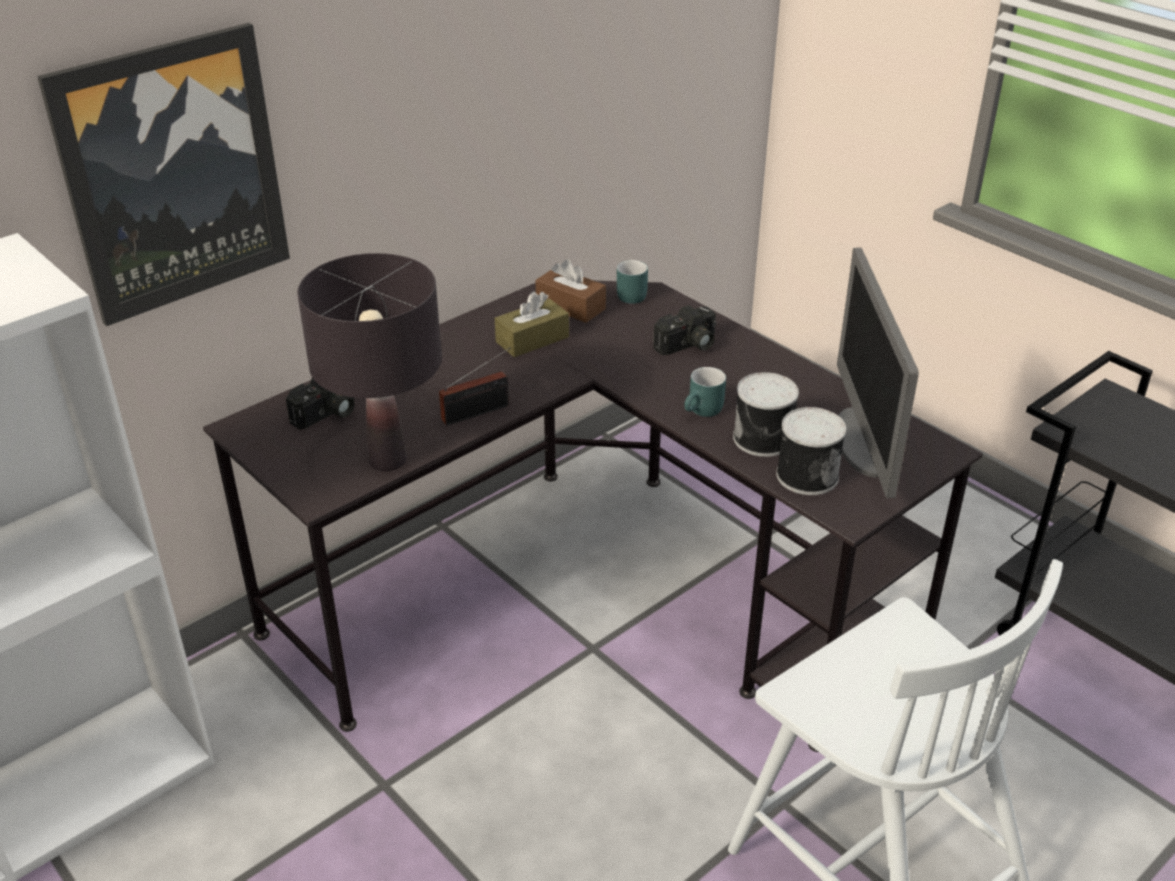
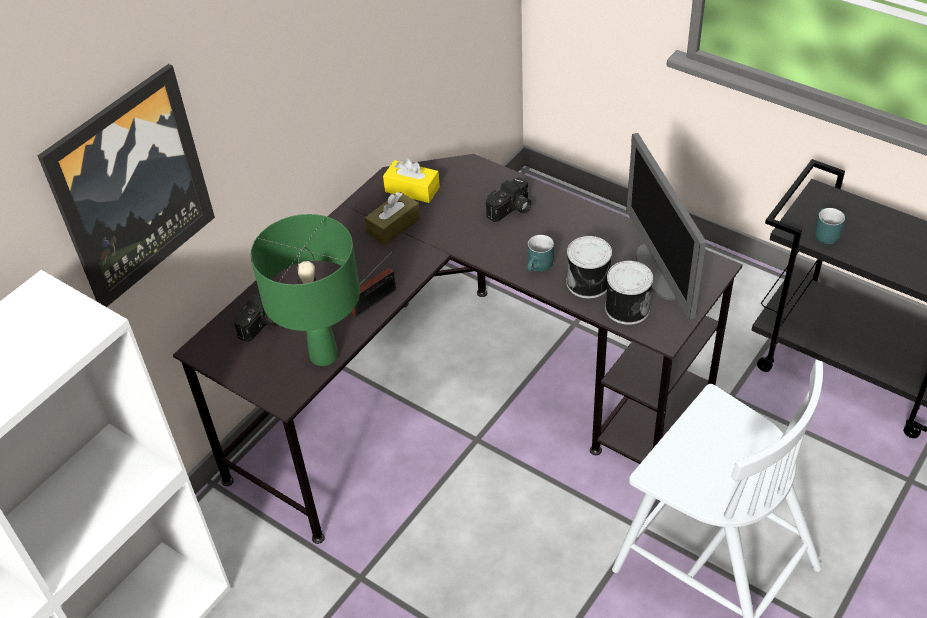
camera: 10 degrees left, 10 degrees up
black table lamp [297,253,442,471] -> green table lamp [251,214,360,366]
brown tissue box [535,259,606,323] -> yellow tissue box [383,158,440,203]
turquoise mug [617,260,648,304] -> turquoise mug moved to [815,208,845,244]

